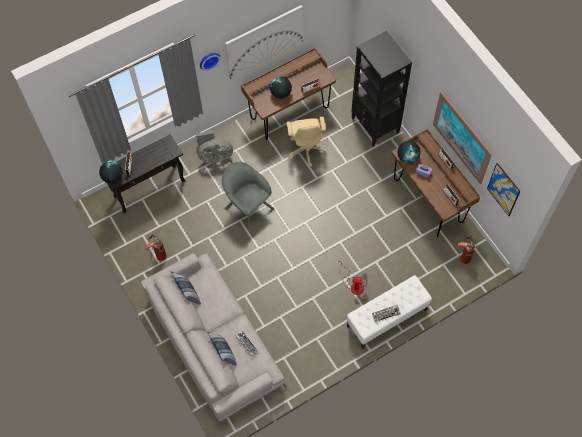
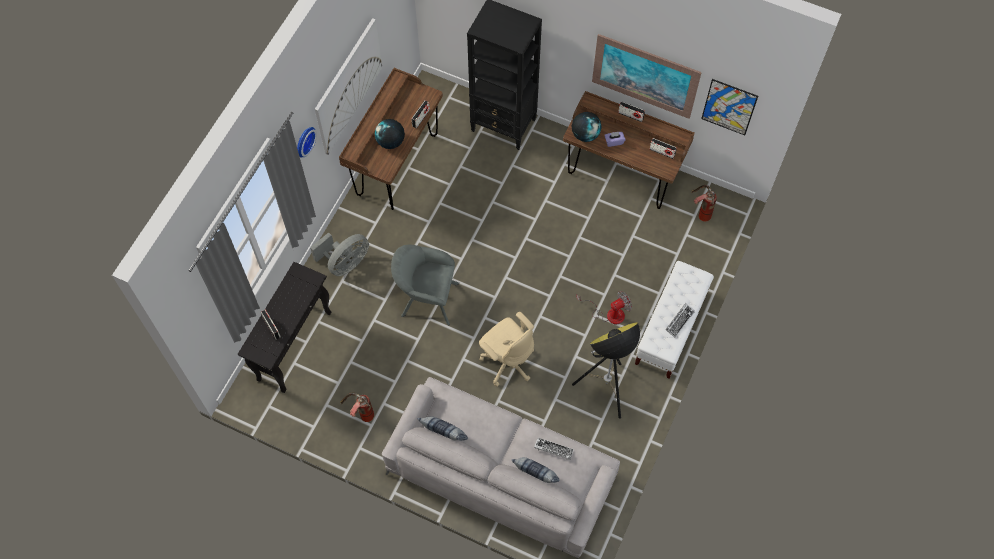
camera: 35 degrees left, 0 degrees up
globe [99,161,123,184] -> none
beige office chair [286,117,326,167] -> beige office chair moved to [479,312,534,387]
none -> floor lamp [572,322,640,419]

